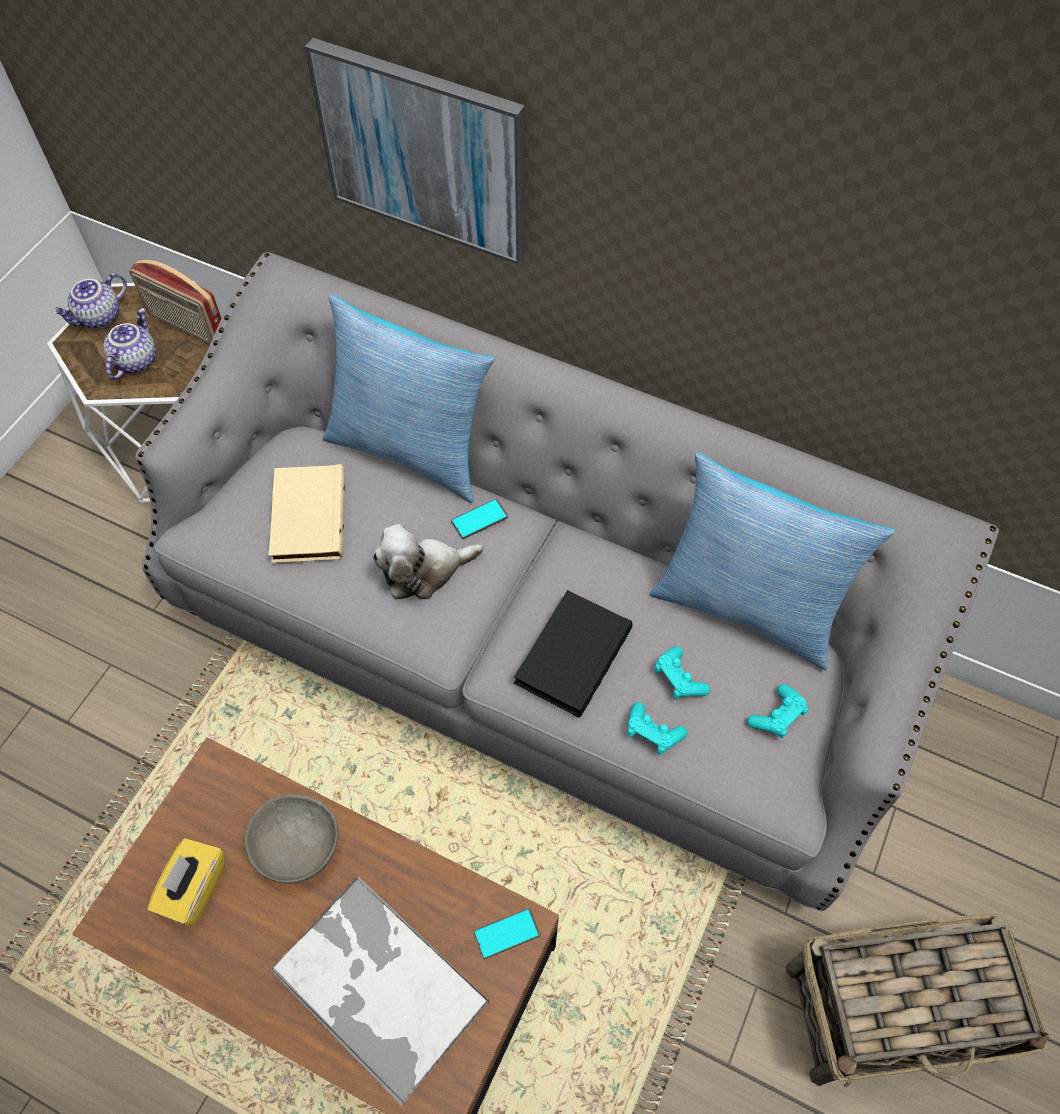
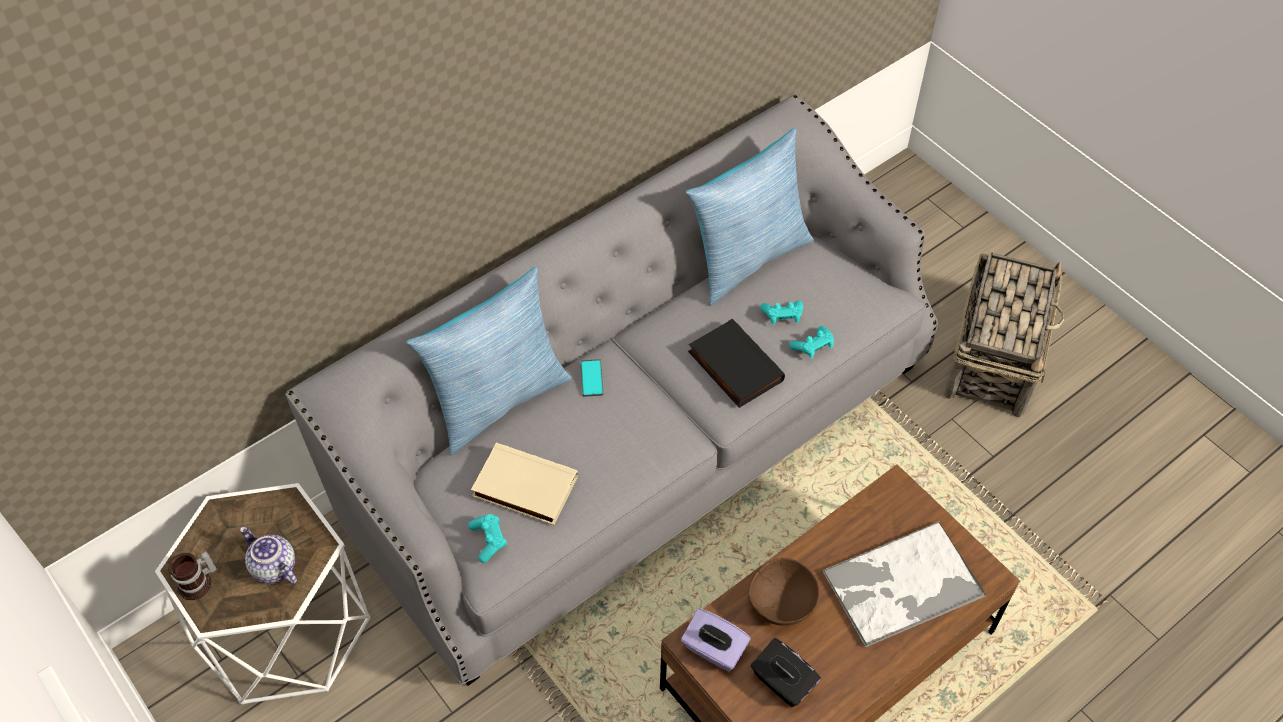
camera: 65 degrees left, 5 degrees down
teapot [52,273,127,328] -> mug [168,551,217,600]
radio [129,259,221,344] -> none
yellow tissue box [147,838,225,925] -> black tissue box [751,638,821,707]
grey bowl [245,794,338,884] -> brown bowl [748,558,820,626]
picture [305,38,525,265] -> none
plush toy [372,524,484,599] -> none
phone [474,908,540,959] -> none
turquoise game controller [747,684,808,738] -> turquoise game controller moved to [468,514,507,563]
none -> purple tissue box [681,608,751,671]

